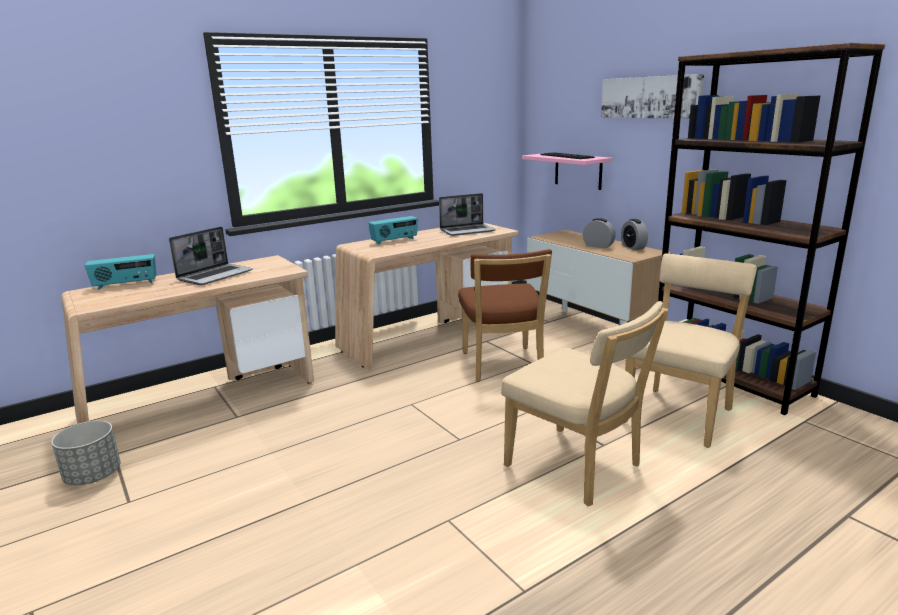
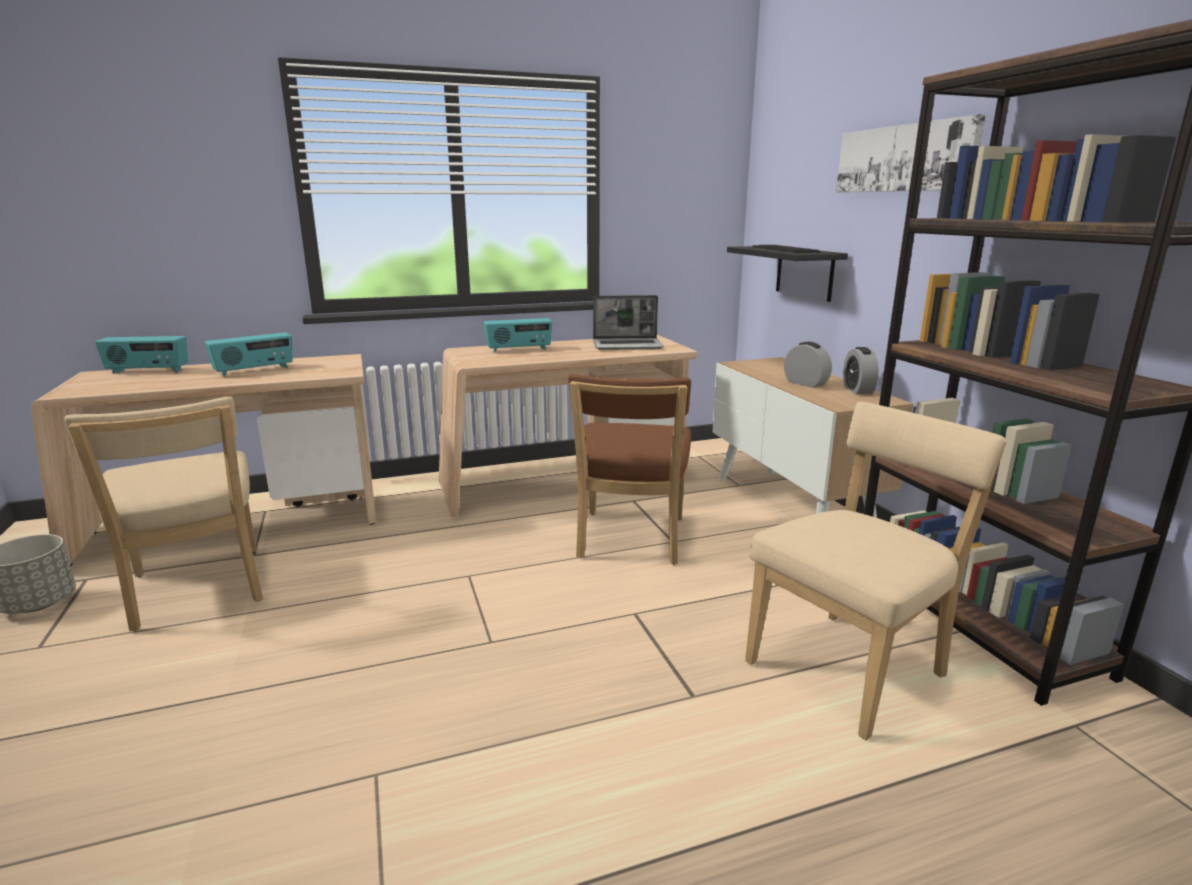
camera: 15 degrees right, 0 degrees up
laptop [169,227,253,285] -> radio [205,332,293,377]
beige chair [501,301,668,506] -> beige chair moved to [64,397,263,631]
pink shelf [522,153,612,190] -> black shelf [727,246,848,302]

